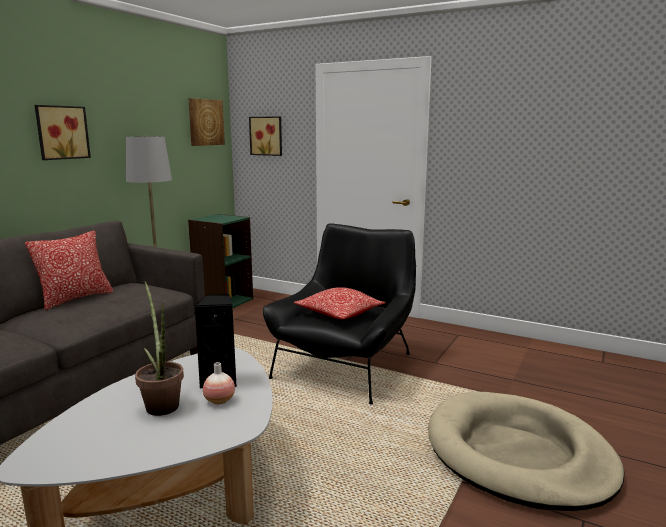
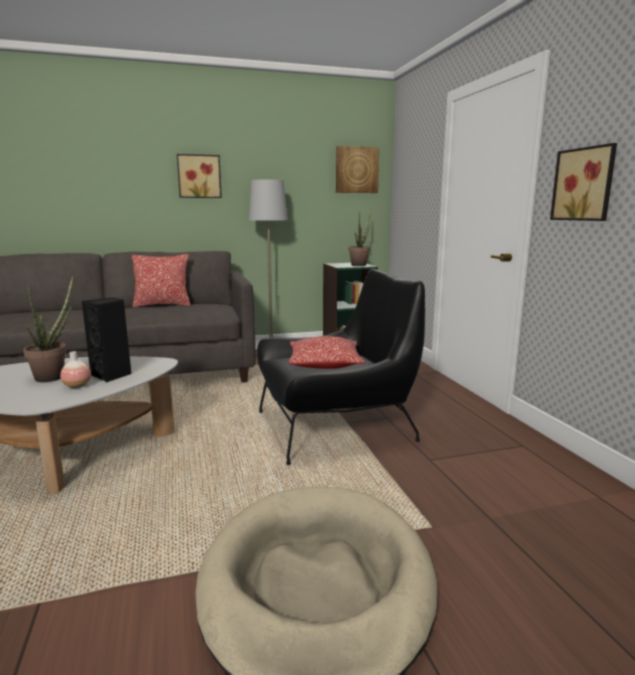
camera: 45 degrees right, 0 degrees up
picture [249,116,282,156] -> picture moved to [550,143,617,221]
none -> potted plant [348,209,371,266]

